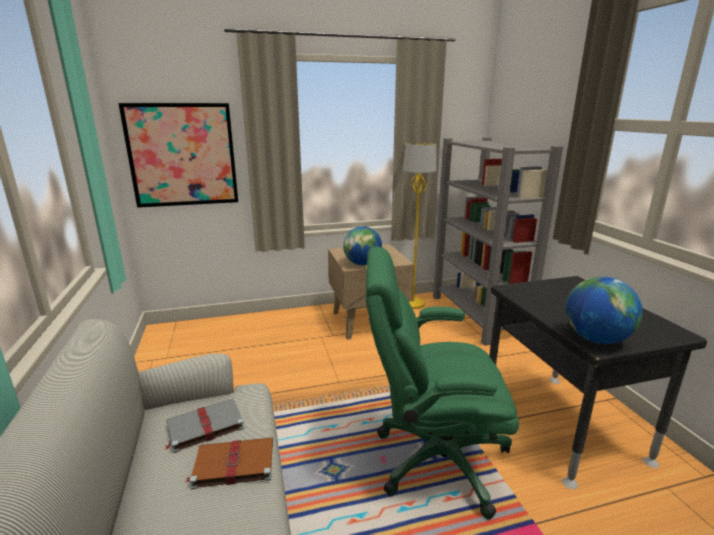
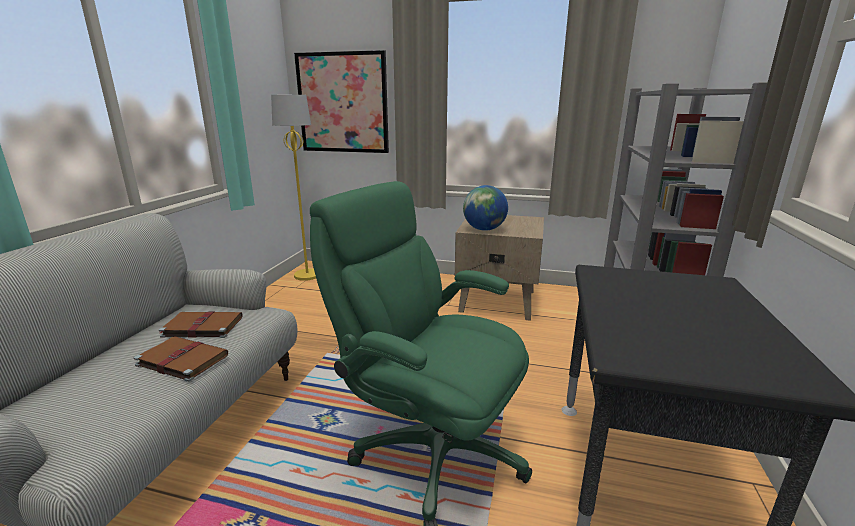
camera: 30 degrees right, 0 degrees up
grey book [164,399,245,453] -> brown book [159,311,243,338]
yellow floor lamp [403,143,437,309] -> yellow floor lamp moved to [271,95,316,281]
globe [566,277,643,344] -> none

